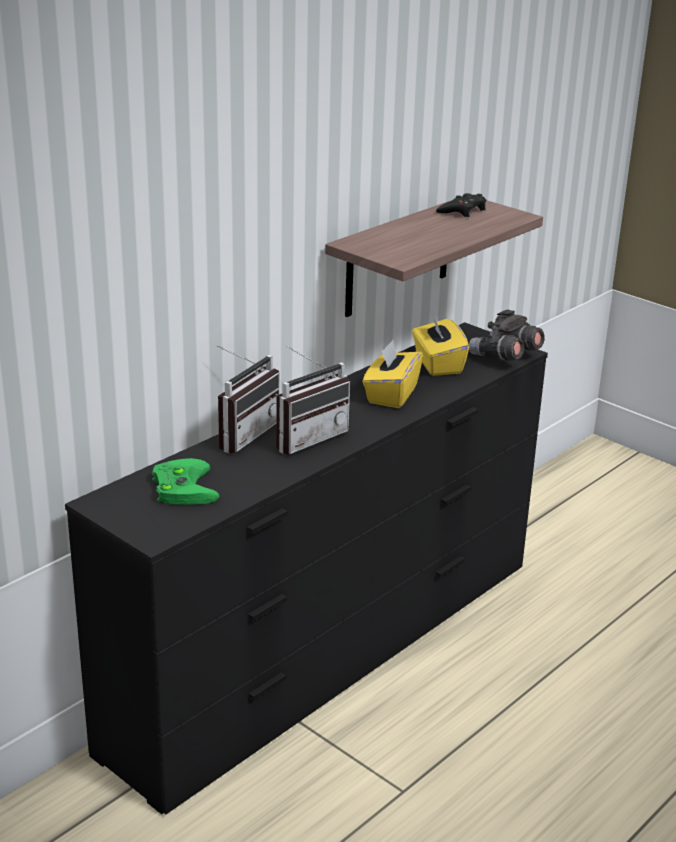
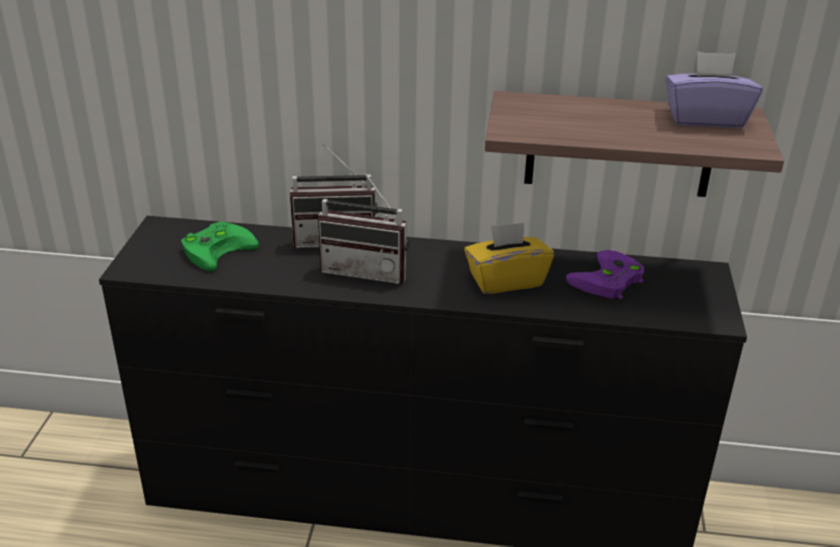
camera: 55 degrees right, 5 degrees up
yellow tissue box [412,312,469,376] -> purple game controller [566,250,645,299]
black game controller [436,193,486,217] -> purple tissue box [665,51,763,128]
grey binoculars [469,310,545,361] -> none

